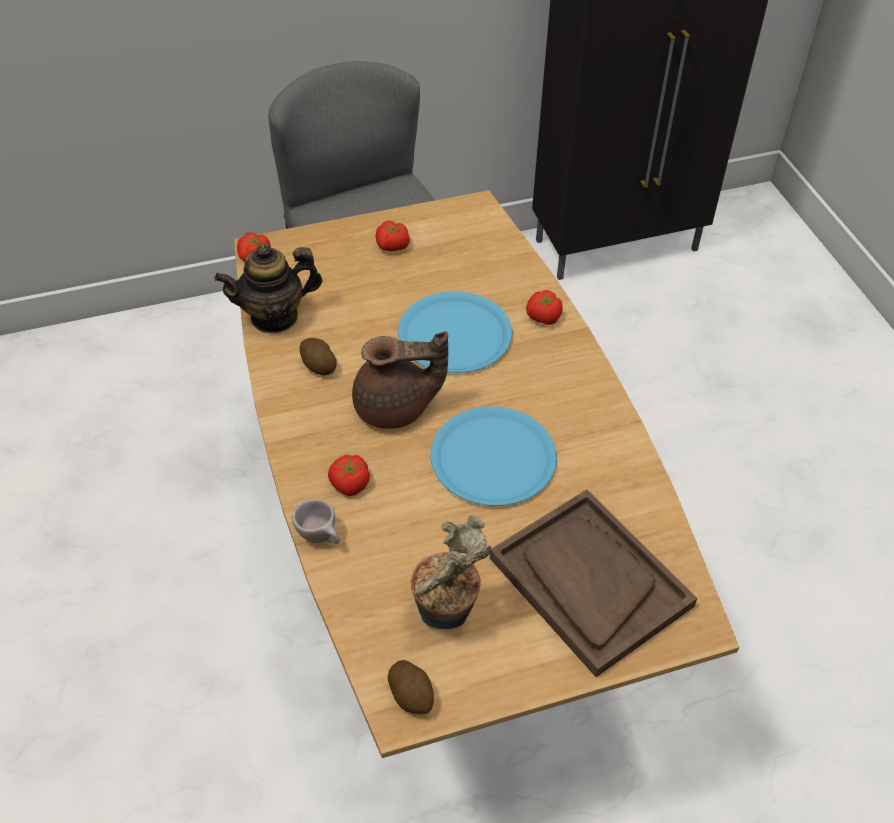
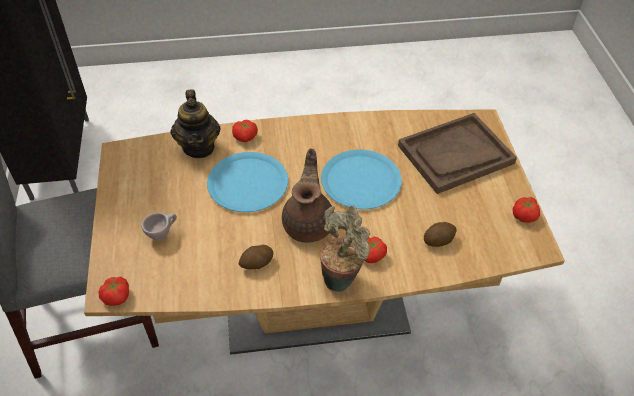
camera: 80 degrees left, 0 degrees up
teapot [214,244,322,333] -> teapot moved to [171,89,221,158]
beige cup [292,499,340,544] -> beige cup moved to [141,213,177,240]
tomato [375,221,410,251] -> tomato moved to [513,197,540,223]
potato [388,660,434,714] -> potato moved to [424,222,456,247]
potted plant [411,515,491,629] -> potted plant moved to [320,205,370,292]

